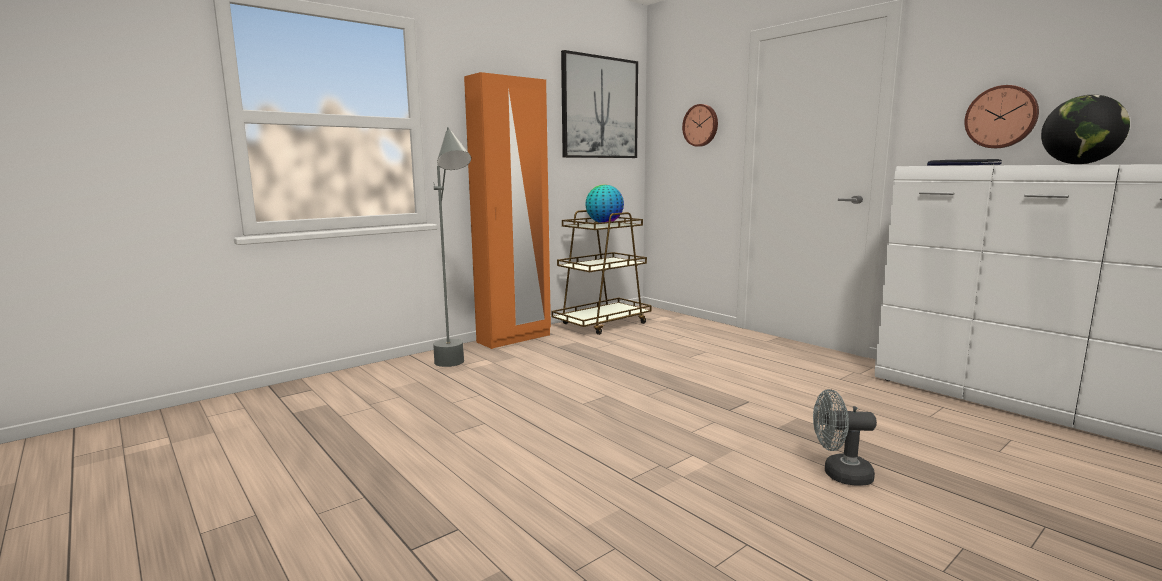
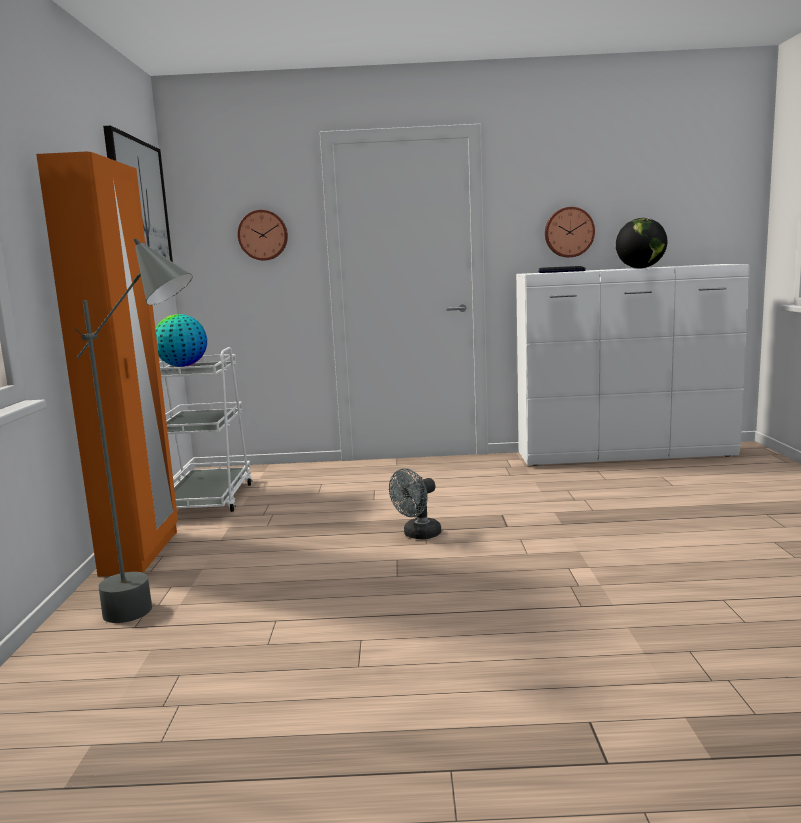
camera: 50 degrees left, 0 degrees up
brown cart [551,210,652,335] -> white cart [159,347,252,512]
grey fan [813,389,877,486] -> grey fan moved to [389,468,441,539]

